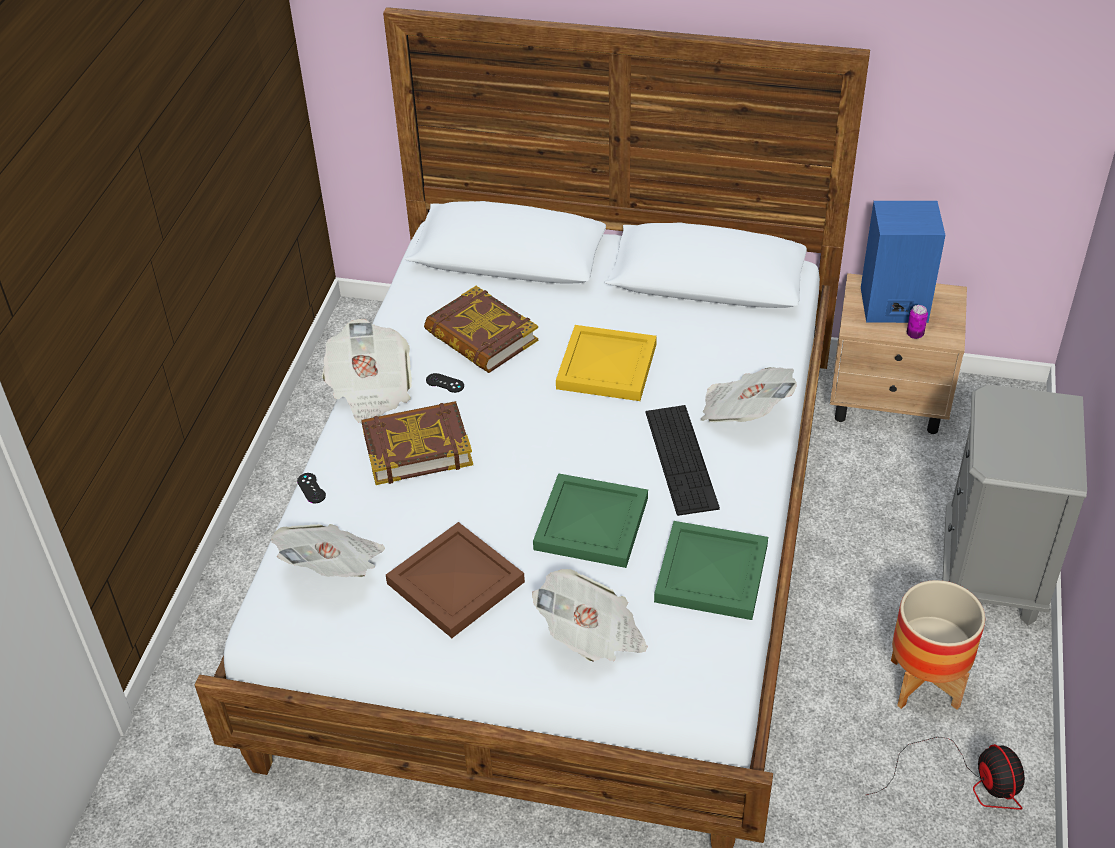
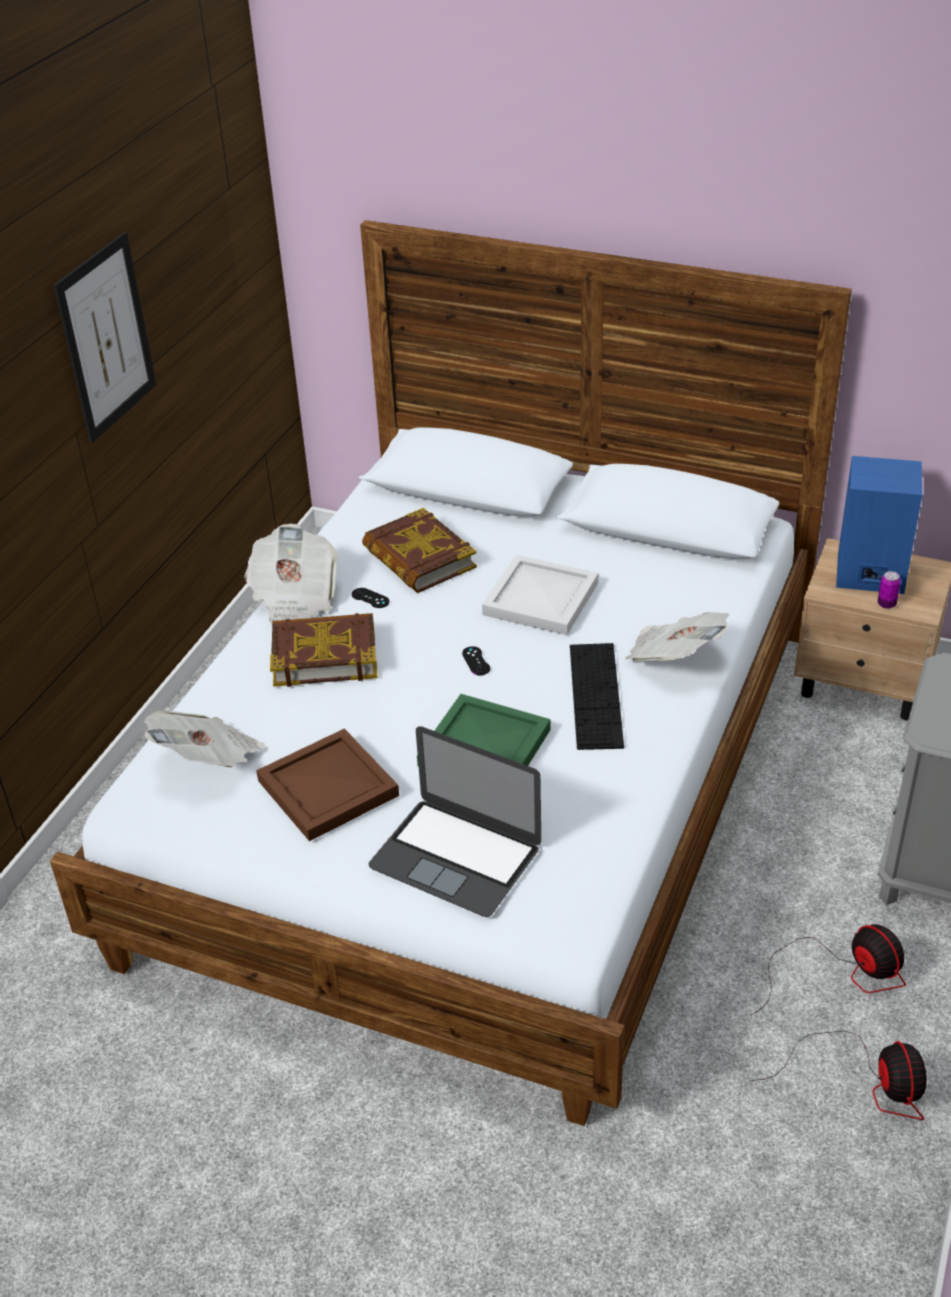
camera: 10 degrees right, 5 degrees down
black game controller [297,473,326,503] -> black game controller moved to [462,646,490,675]
newspaper [532,569,648,662] -> laptop [369,726,541,917]
yellow tray [556,325,657,401] -> white tray [482,555,598,635]
green tray [654,521,768,620] -> none
planter [891,580,985,710] -> fan [751,924,906,1015]
none -> picture [54,232,156,443]

